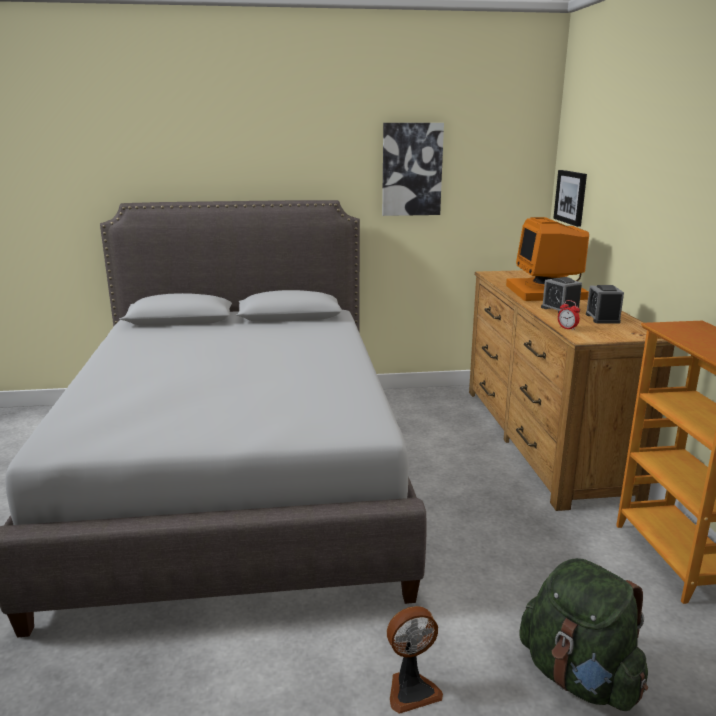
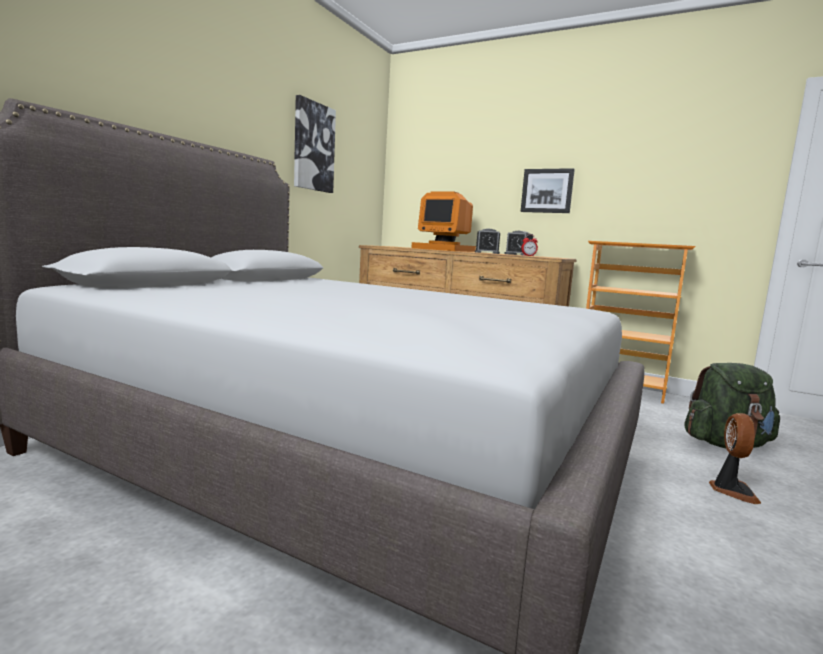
camera: 55 degrees left, 10 degrees down
picture [553,170,587,227] -> picture moved to [521,168,575,213]

